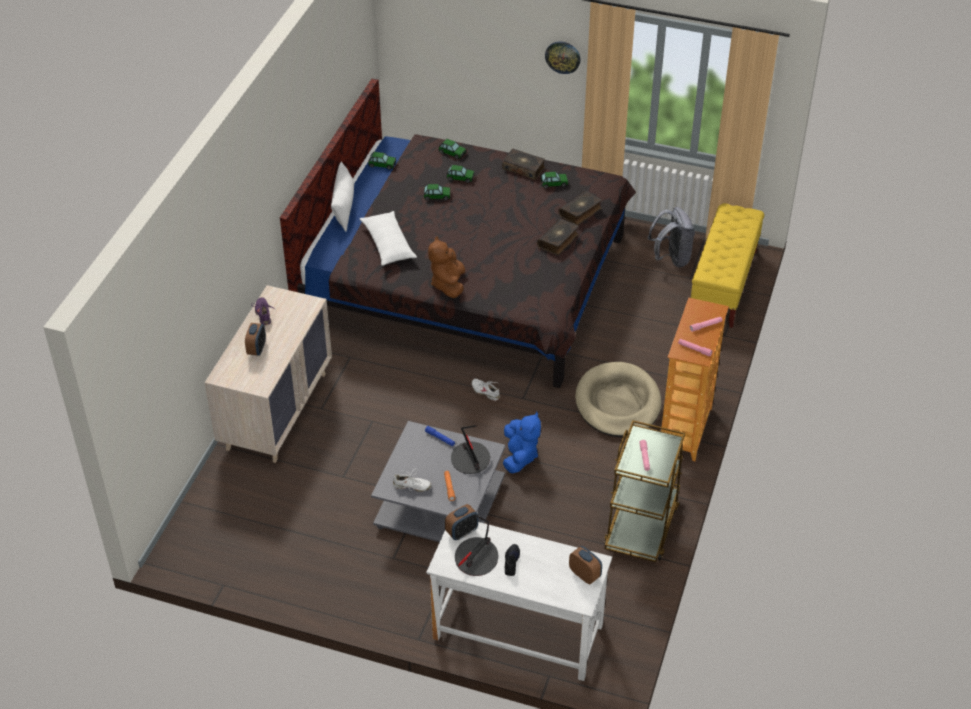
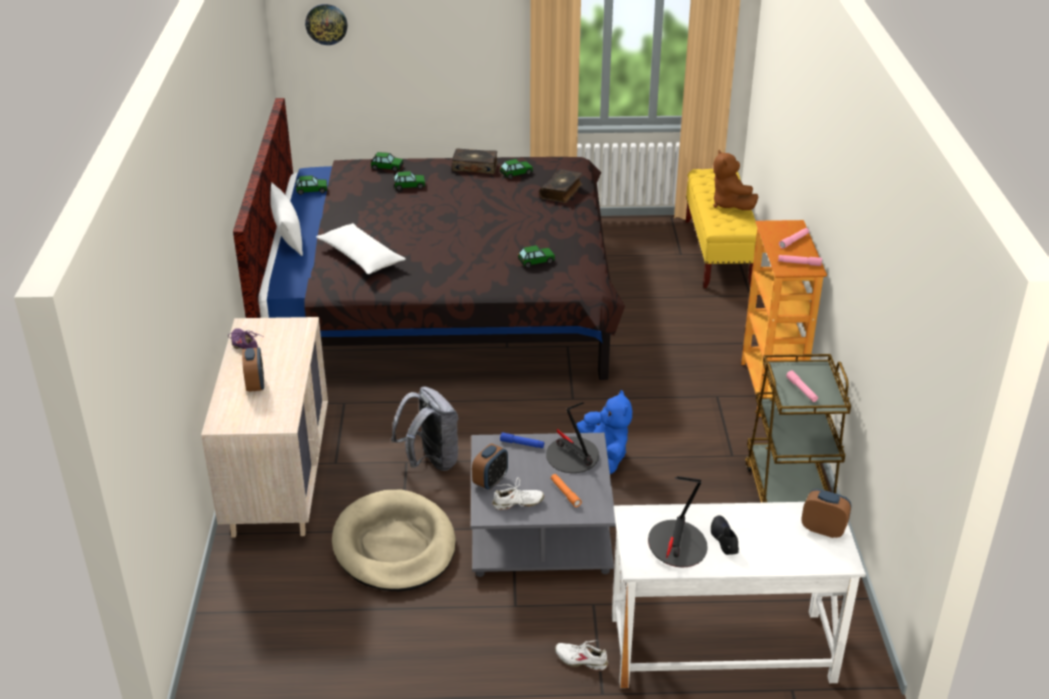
camera: 20 degrees left, 10 degrees down
toy car [424,184,450,201] -> toy car moved to [518,245,555,268]
brown plush toy [428,237,465,298] -> brown plush toy moved to [713,150,758,210]
alarm clock [445,504,478,540] -> alarm clock moved to [472,444,508,490]
white shoe [472,379,500,401] -> white shoe moved to [555,641,608,671]
book [537,219,579,255] -> none
wall clock [545,41,581,74] -> wall clock moved to [305,4,347,45]
beige dog bed [575,362,661,437] -> beige dog bed moved to [332,490,456,591]
grey backpack [648,207,695,267] -> grey backpack moved to [391,386,459,471]

